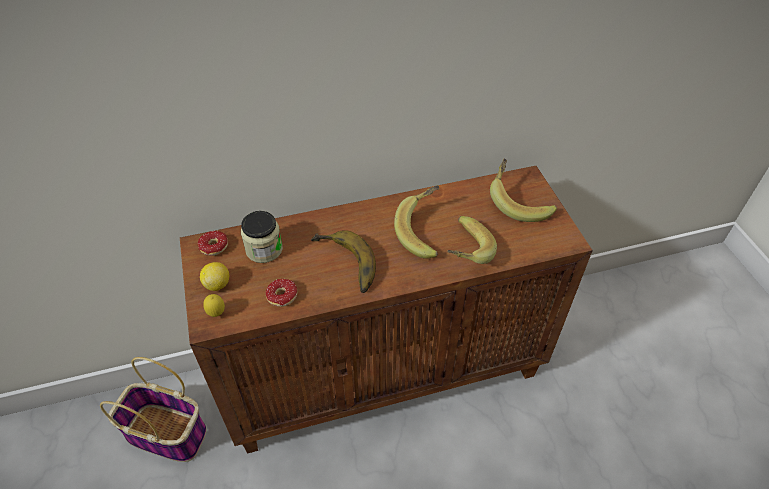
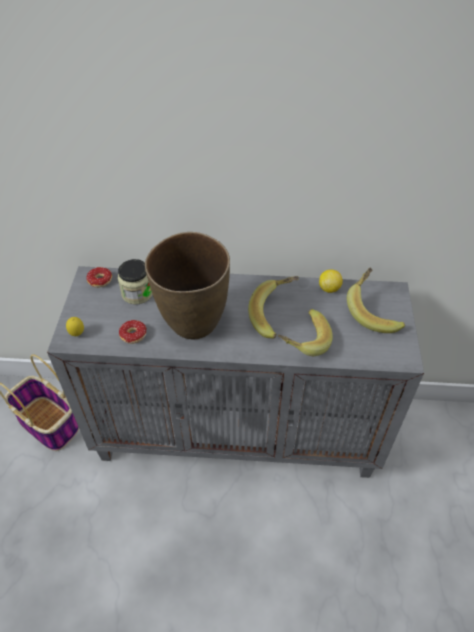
camera: 20 degrees right, 0 degrees up
brown cabinet [180,166,593,453] -> grey cabinet [47,266,424,478]
lemon [200,262,229,291] -> lemon moved to [319,270,343,293]
banana [311,230,376,293] -> brown vase [145,232,230,339]

